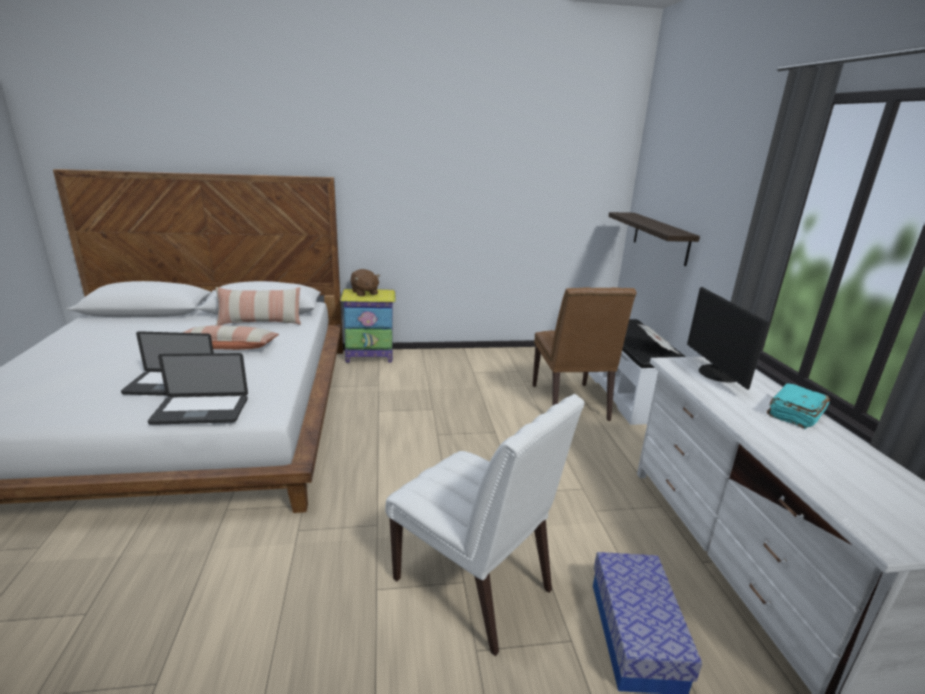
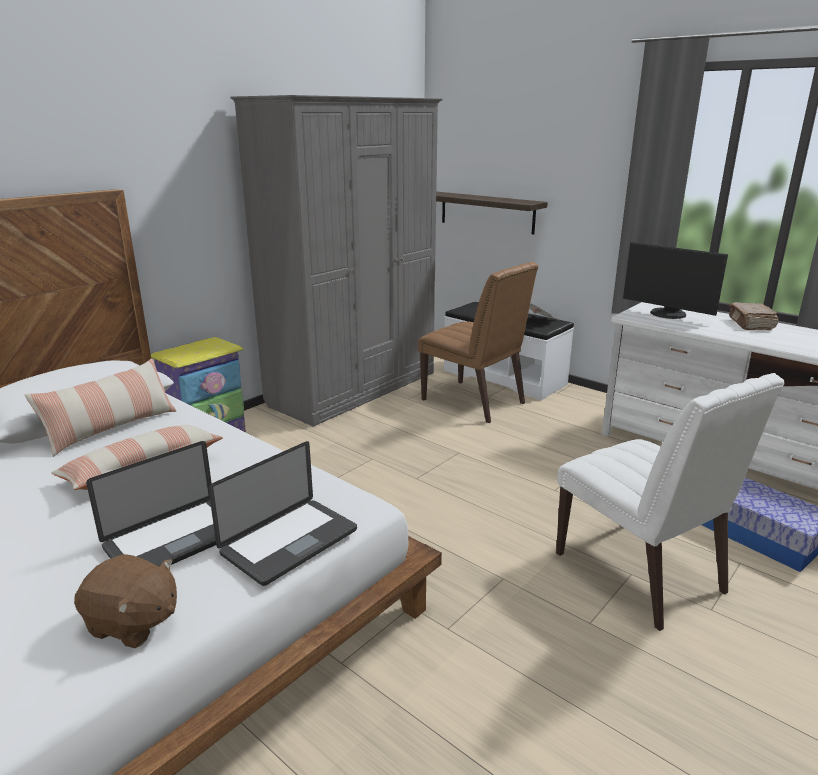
camera: 40 degrees left, 0 degrees up
brown plush toy [350,269,380,296] -> brown plush toy moved to [74,554,177,648]
white chair [385,394,585,656] -> white chair turned 60 degrees clockwise [556,373,784,631]
turquoise book [767,383,830,429] -> brown book [729,302,779,330]
none -> grey wardrobe [230,95,443,426]

